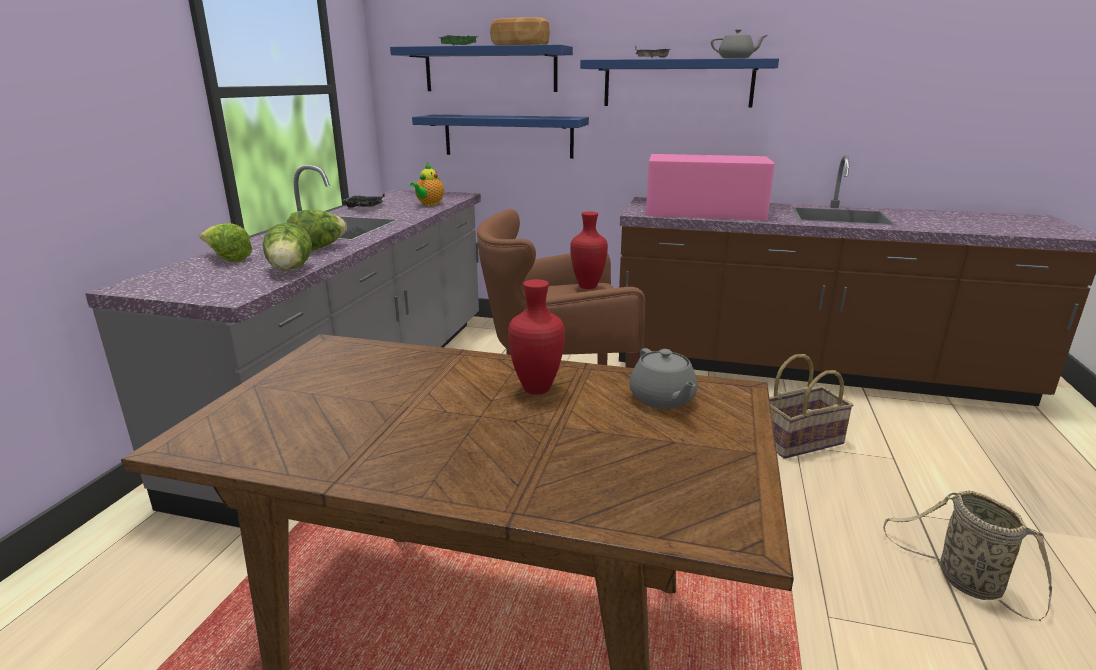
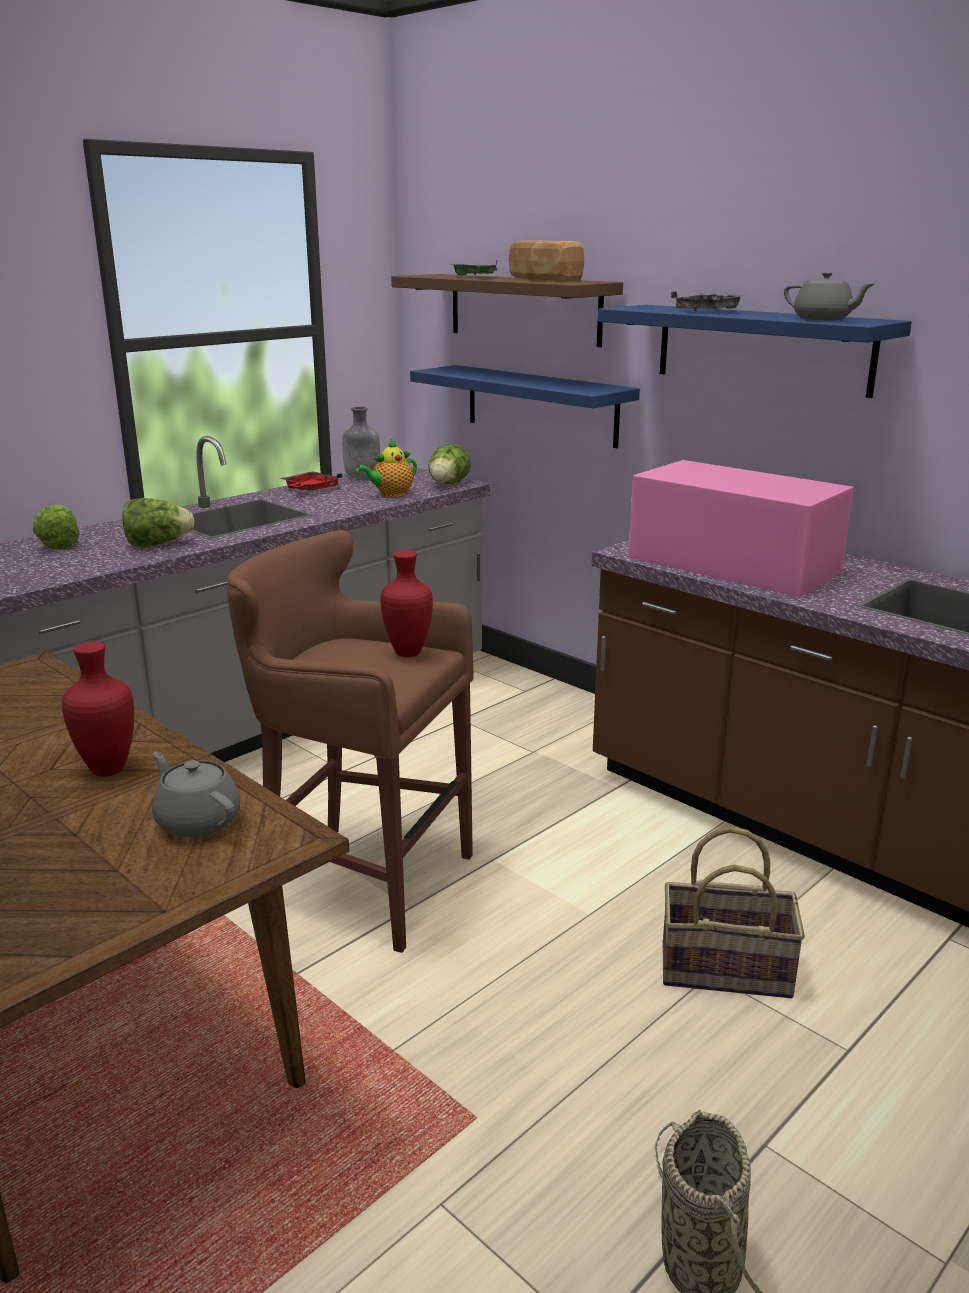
camera: 30 degrees right, 0 degrees up
lettuce [263,223,312,270] -> lettuce moved to [428,444,471,484]
black tray [341,193,385,208] -> red tray [280,471,342,491]
blue shelf [390,44,573,92] -> brown shelf [391,274,623,347]
grey teapot [629,348,698,409] -> grey teapot turned 120 degrees clockwise [152,752,241,837]
none -> grey bottle [342,407,380,479]

